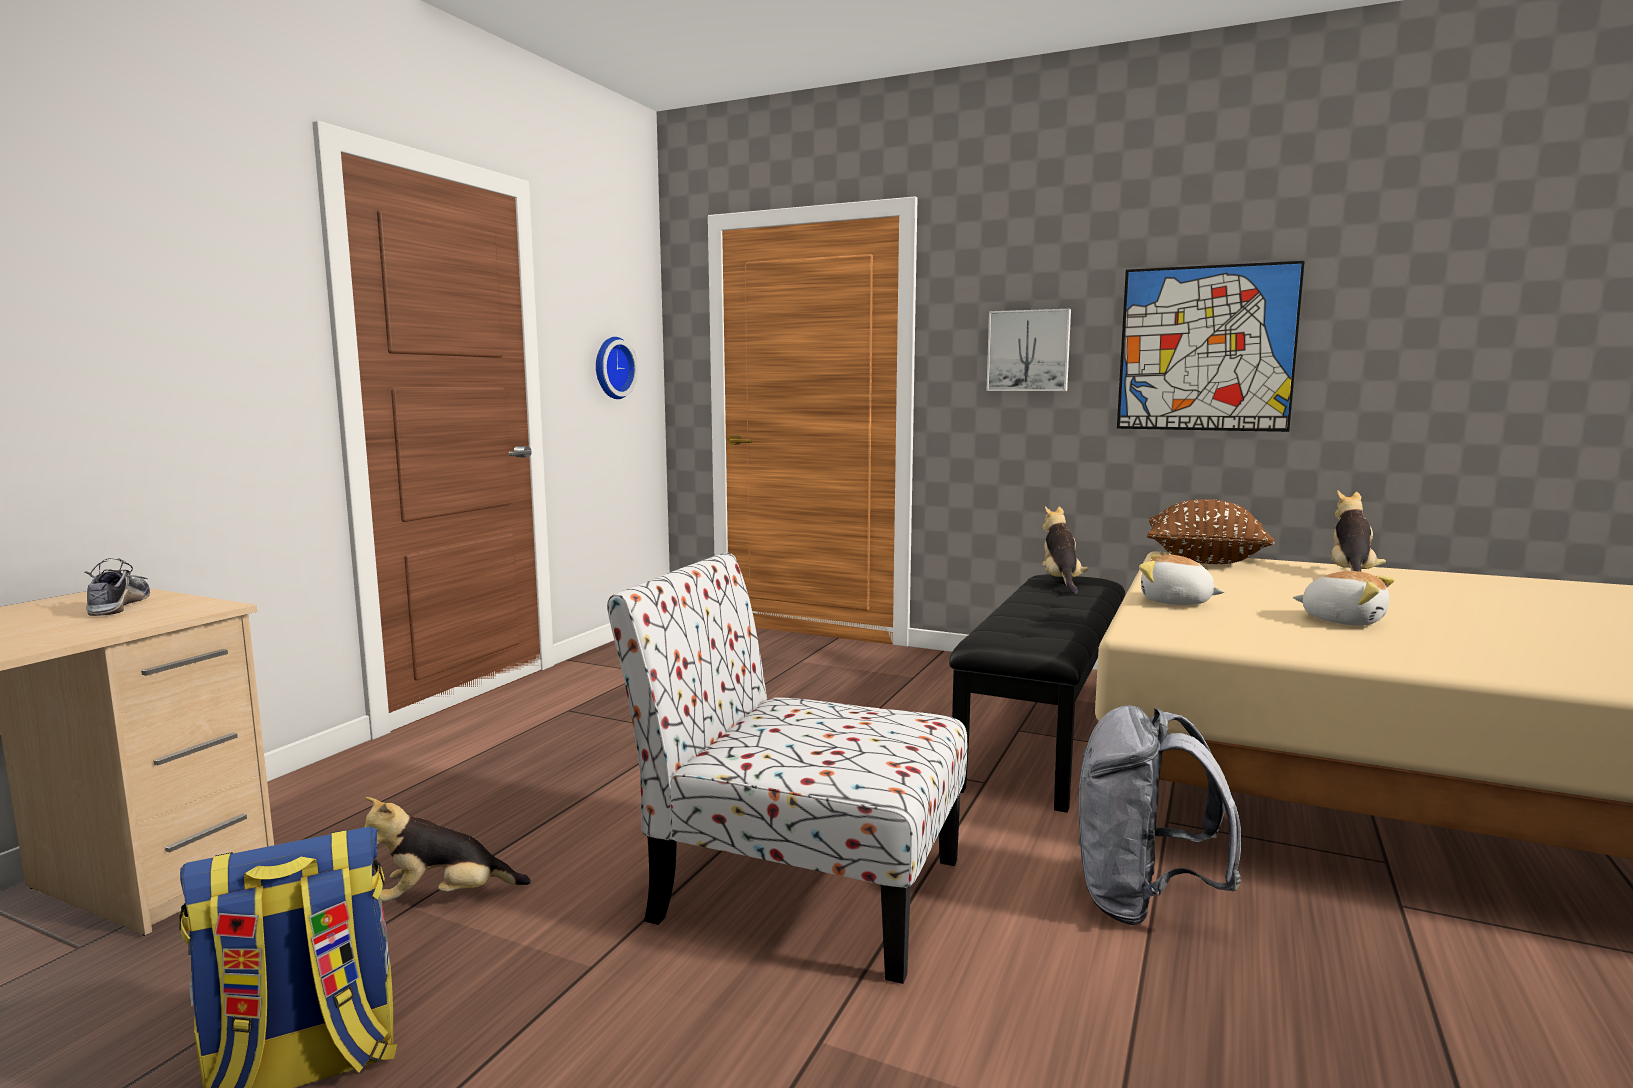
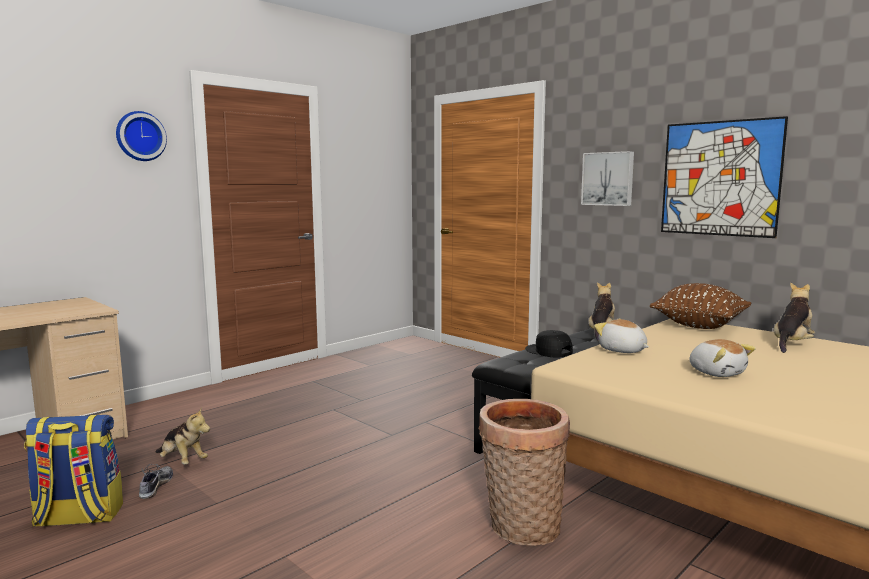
camera: 20 degrees right, 0 degrees up
shoe [85,558,150,616] -> shoe moved to [139,464,173,499]
plush toy [365,797,531,902] -> plush toy turned 150 degrees counterclockwise [155,407,210,464]
wall clock [596,337,638,399] -> wall clock moved to [116,111,167,161]
chair [607,552,968,984] -> none
grey backpack [1078,705,1241,925] -> basket [479,399,570,546]
none -> black cap [525,330,573,358]

